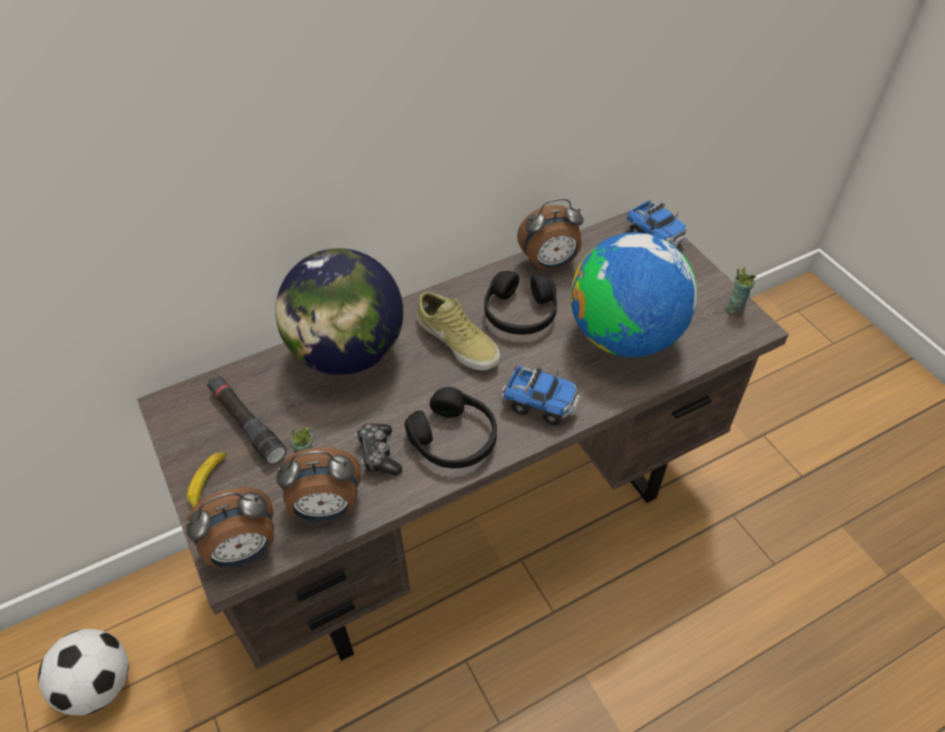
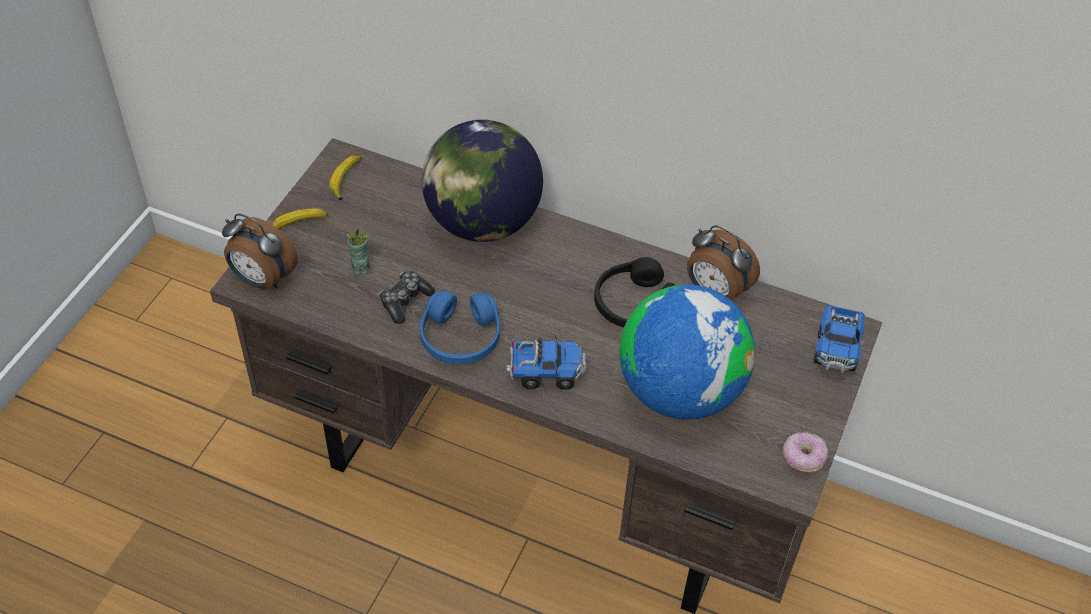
camera: 50 degrees right, 0 degrees up
football [38,629,129,715] -> none
black flashlight [207,375,286,464] -> none
alarm clock [276,447,361,521] -> none
black headphones [405,387,497,468] -> blue headphones [420,291,500,364]
beige shoe [417,292,500,370] -> none
toy truck [502,365,581,425] -> toy truck turned 75 degrees counterclockwise [507,334,587,390]
cup [727,267,756,314] -> donut [783,432,828,472]
none -> banana [329,156,361,200]

